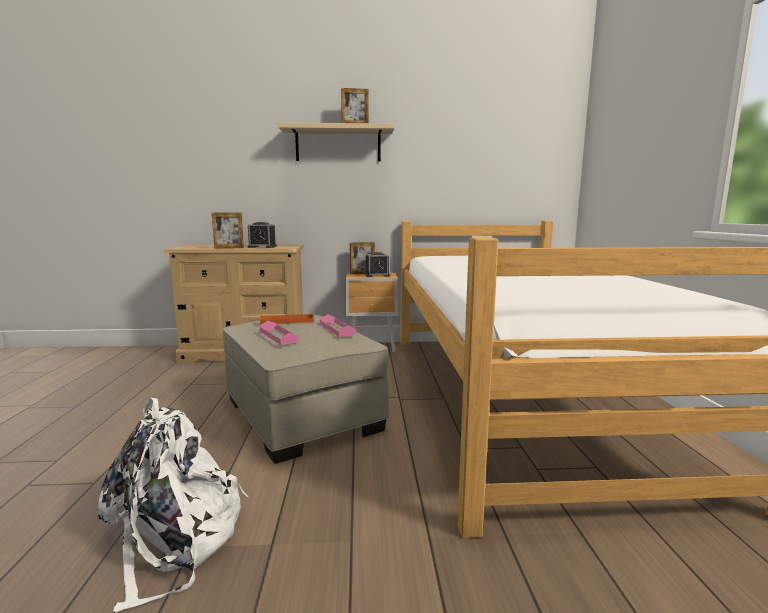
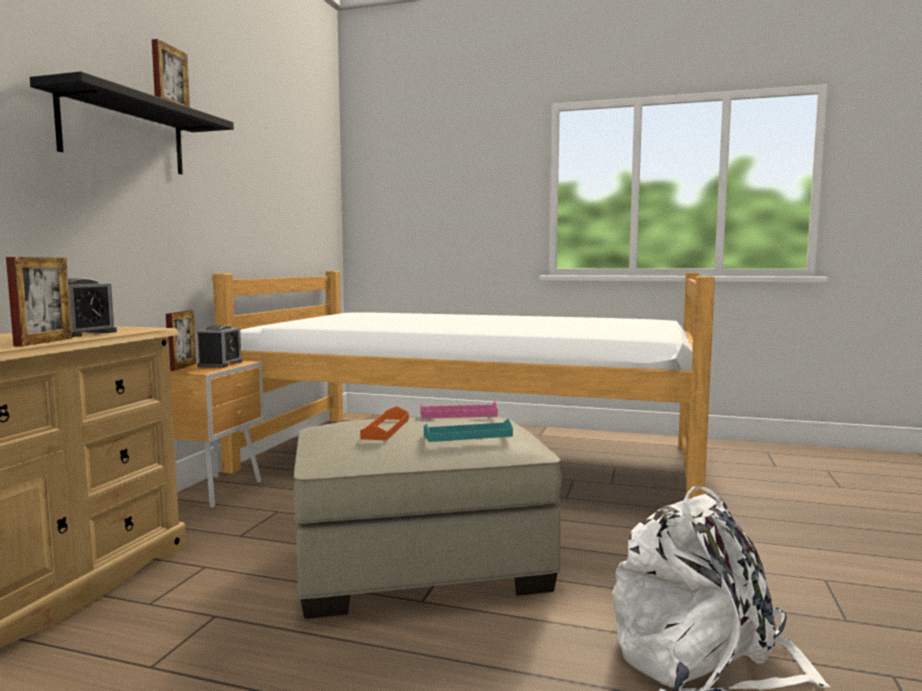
camera: 70 degrees left, 5 degrees down
pink tray [260,321,299,345] -> turquoise tray [424,419,513,442]
beige shelf [278,122,394,162] -> black shelf [30,71,234,175]

